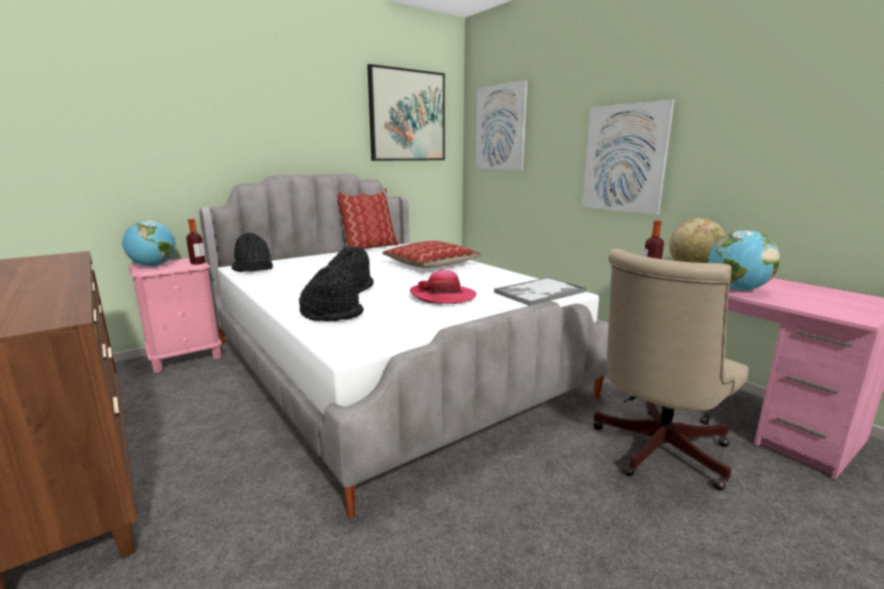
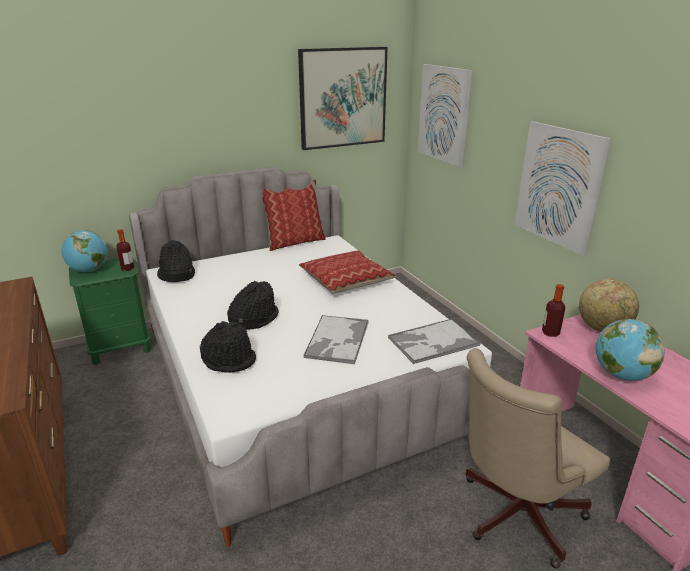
camera: 10 degrees right, 10 degrees up
pink nightstand [128,258,222,373] -> green nightstand [69,257,151,365]
hat [410,269,476,304] -> tray [303,315,369,364]

